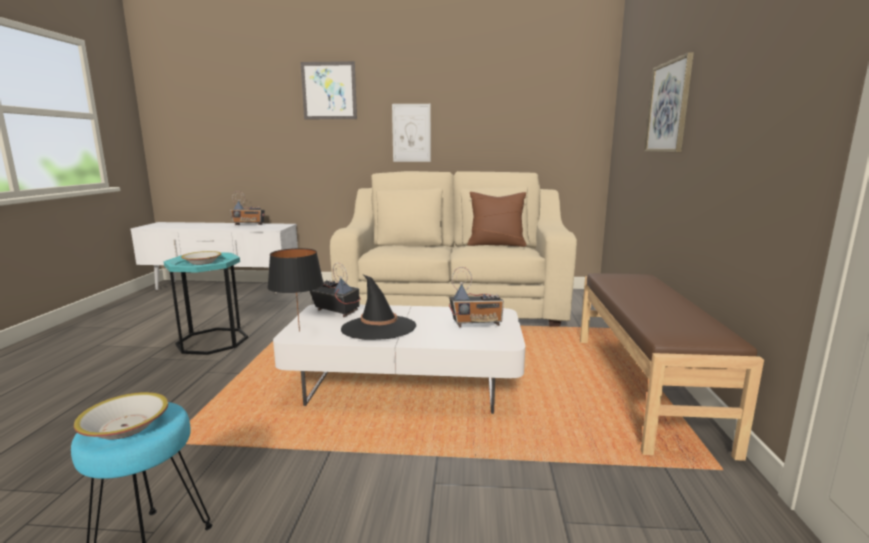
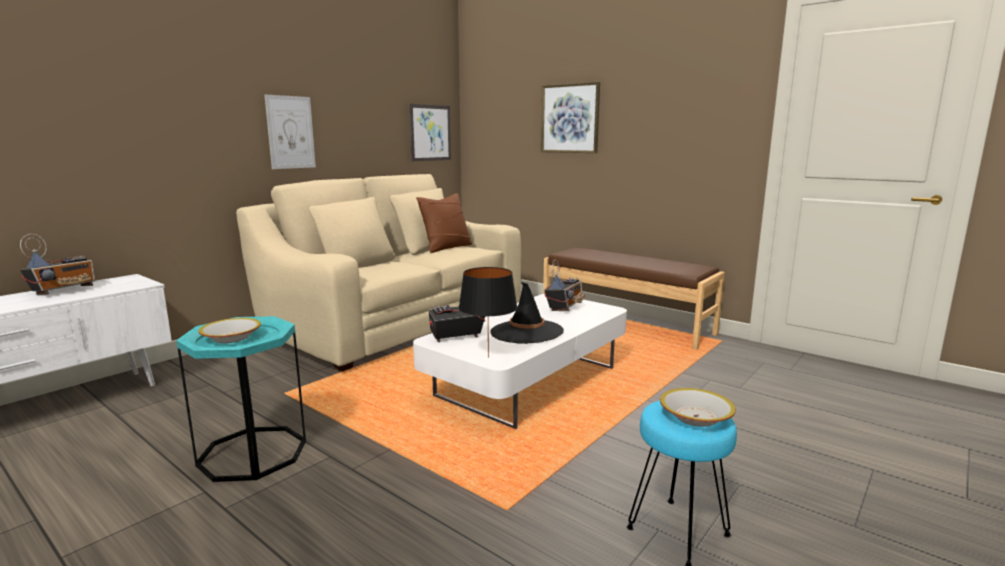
camera: 55 degrees left, 0 degrees up
picture [301,61,357,119] -> picture moved to [409,104,451,161]

